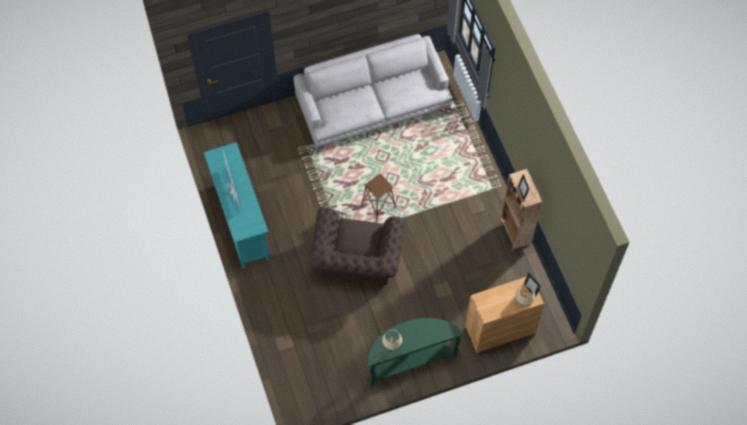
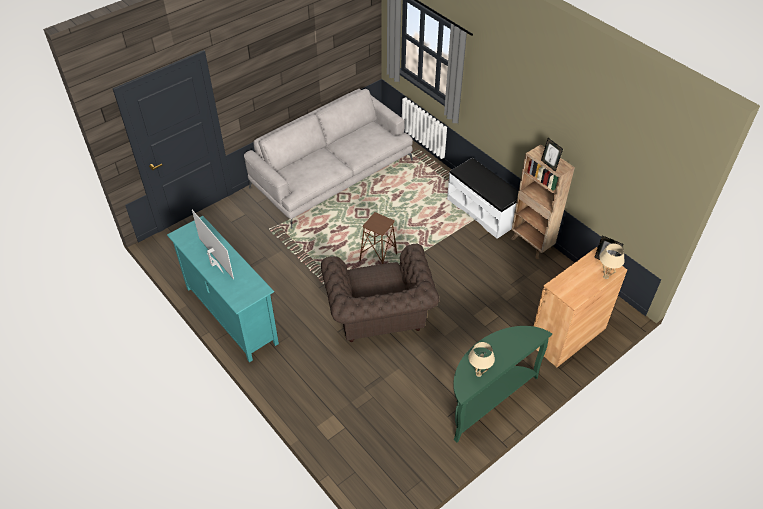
camera: 20 degrees left, 15 degrees down
none -> white bench [447,158,519,239]

